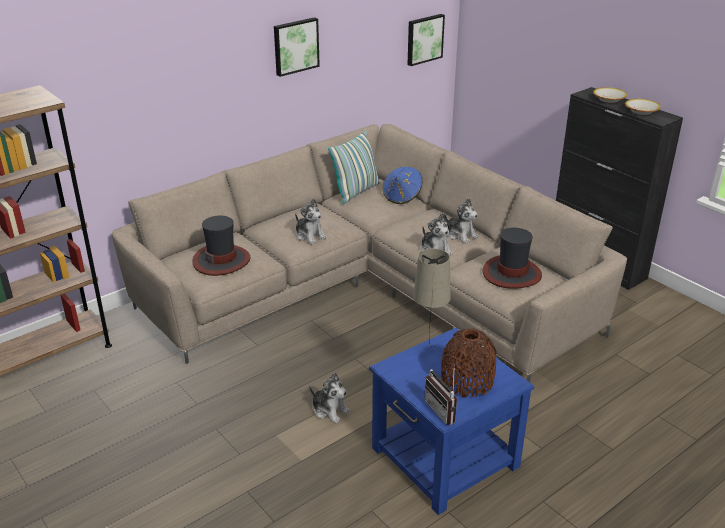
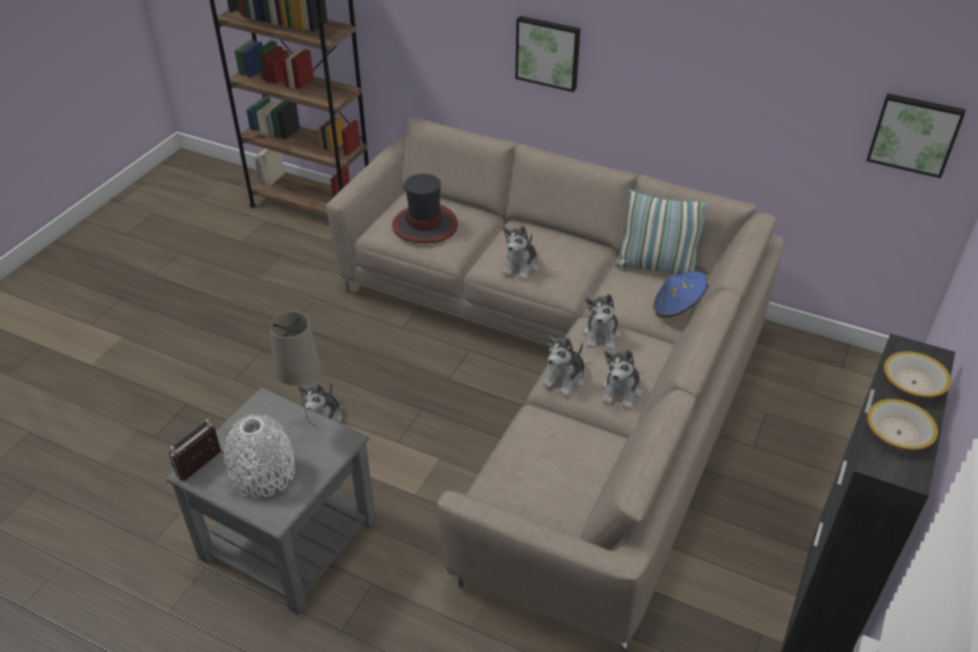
camera: 65 degrees right, 10 degrees up
picture [274,17,320,77] -> picture moved to [515,16,581,92]
blue side table [369,328,534,515] -> grey side table [166,387,376,615]
brown vase [441,329,497,397] -> white vase [224,414,295,498]
hat [483,228,542,289] -> none
none -> plush toy [583,294,621,350]

